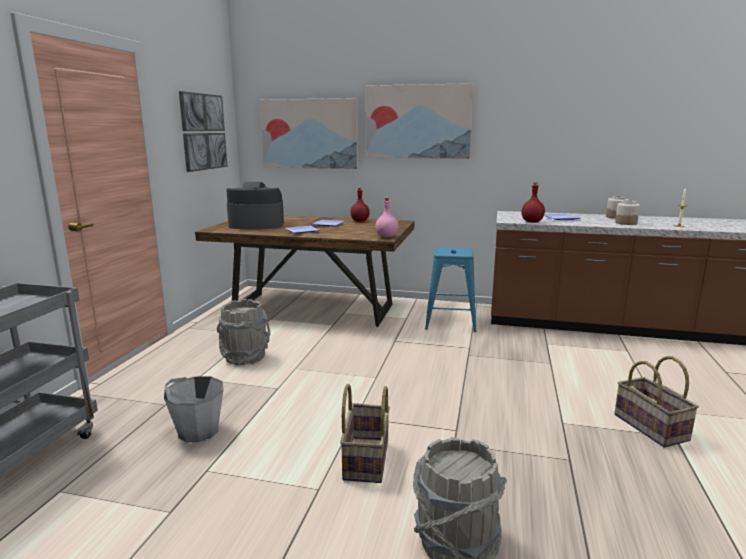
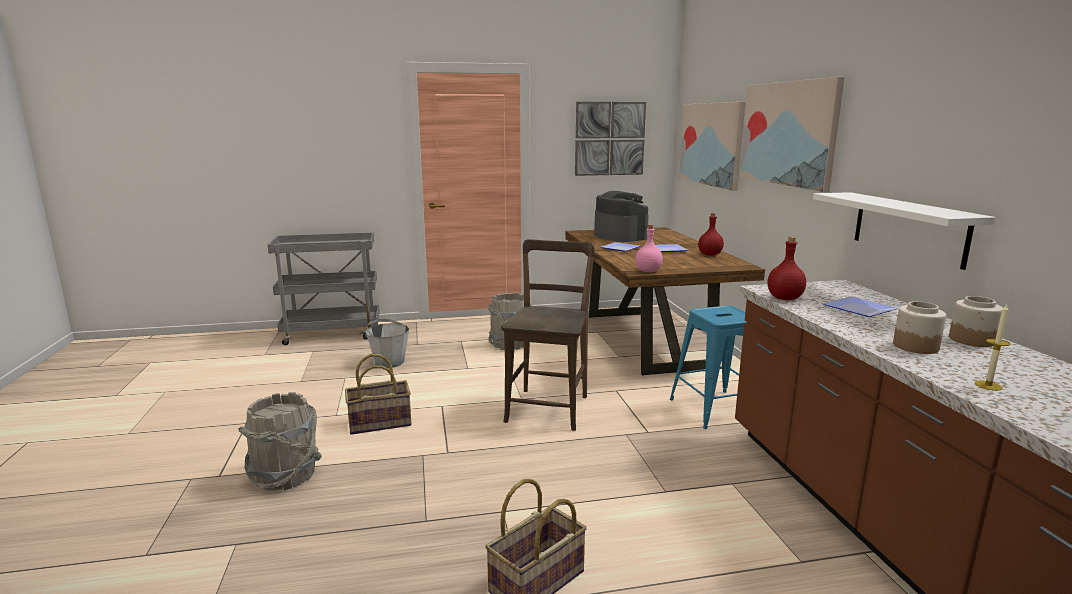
camera: 65 degrees right, 0 degrees up
none -> brown chair [501,239,594,431]
none -> white shelf [813,192,996,270]

